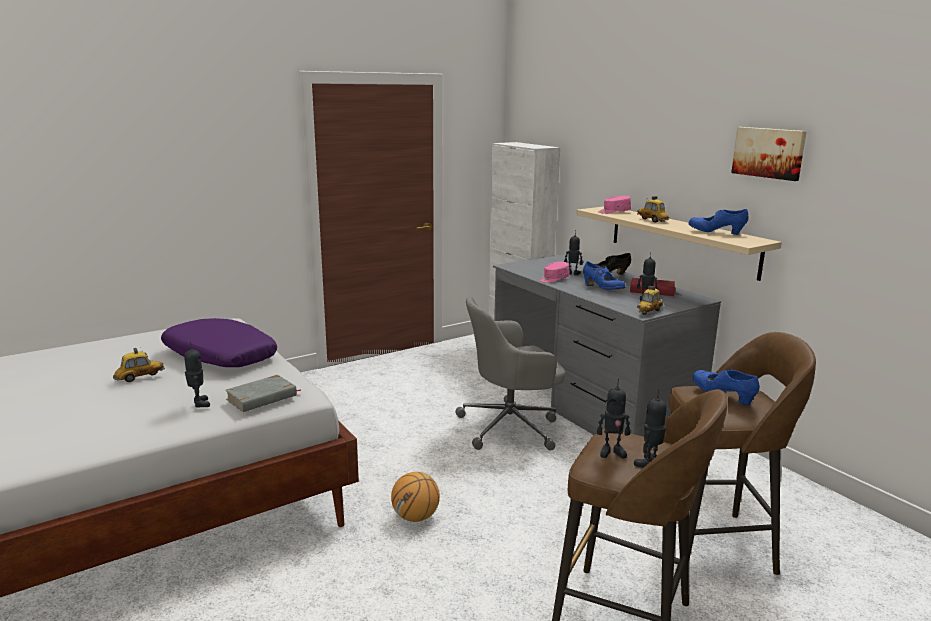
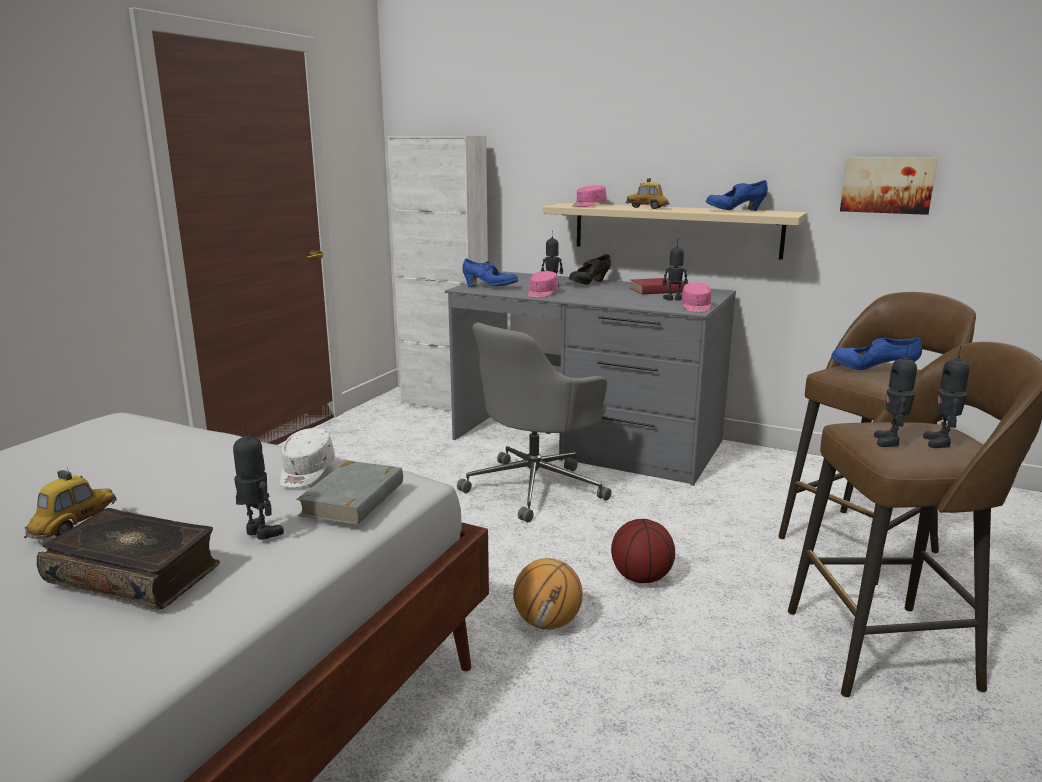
camera: 30 degrees left, 0 degrees up
purple pillow [161,318,277,367] -> none
blue shoe [583,261,626,290] -> blue shoe moved to [462,258,518,287]
toy robot [597,379,630,458] -> toy robot turned 135 degrees clockwise [874,345,917,447]
toy car [637,286,663,315] -> pink cap [681,283,711,312]
picture [731,127,807,181] -> picture moved to [840,157,938,215]
none -> book [37,508,220,610]
none -> white cap [280,428,335,488]
none -> basketball [611,519,675,583]

